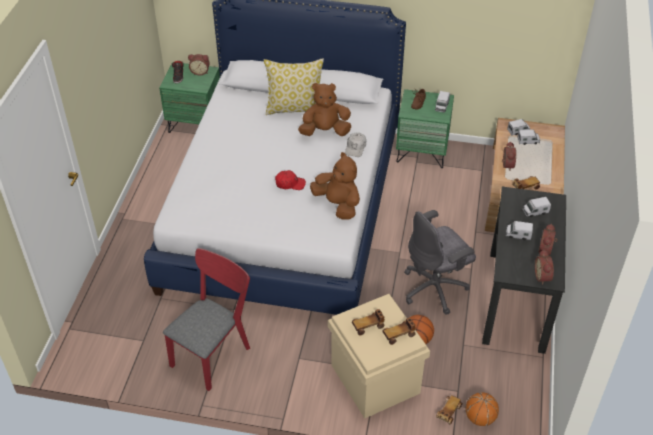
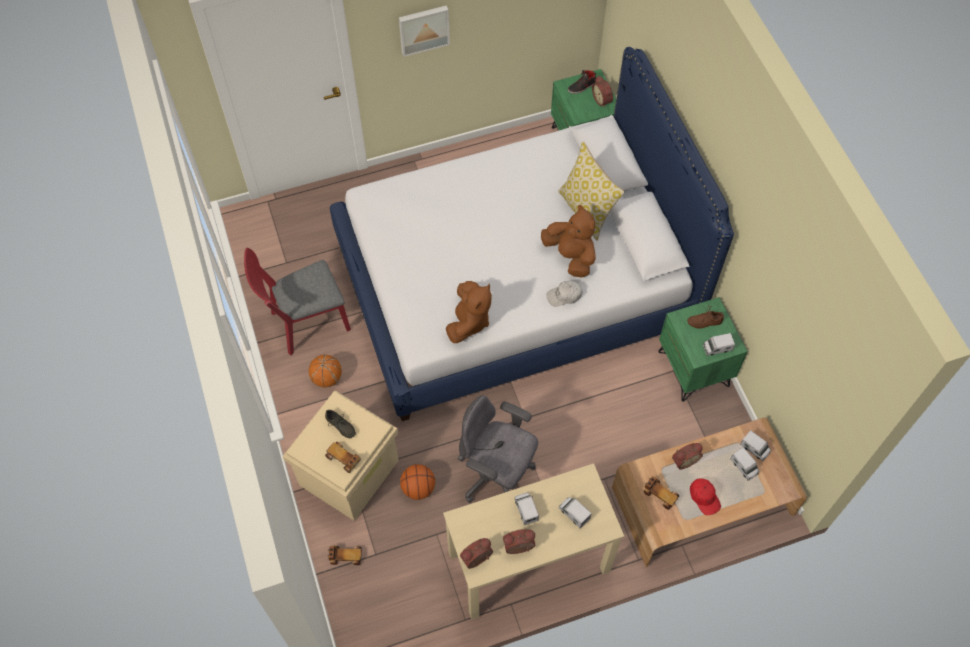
camera: 60 degrees right, 15 degrees up
red chair [163,248,250,391] -> red chair turned 150 degrees clockwise [244,248,351,355]
red cap [275,170,306,190] -> red cap moved to [690,478,721,515]
toy car [352,309,385,335] -> grey shoe [325,410,356,438]
basketball [466,392,499,426] -> basketball moved to [308,354,342,388]
black desk [482,187,566,354] -> beige desk [443,463,624,620]
none -> picture [399,5,450,57]

